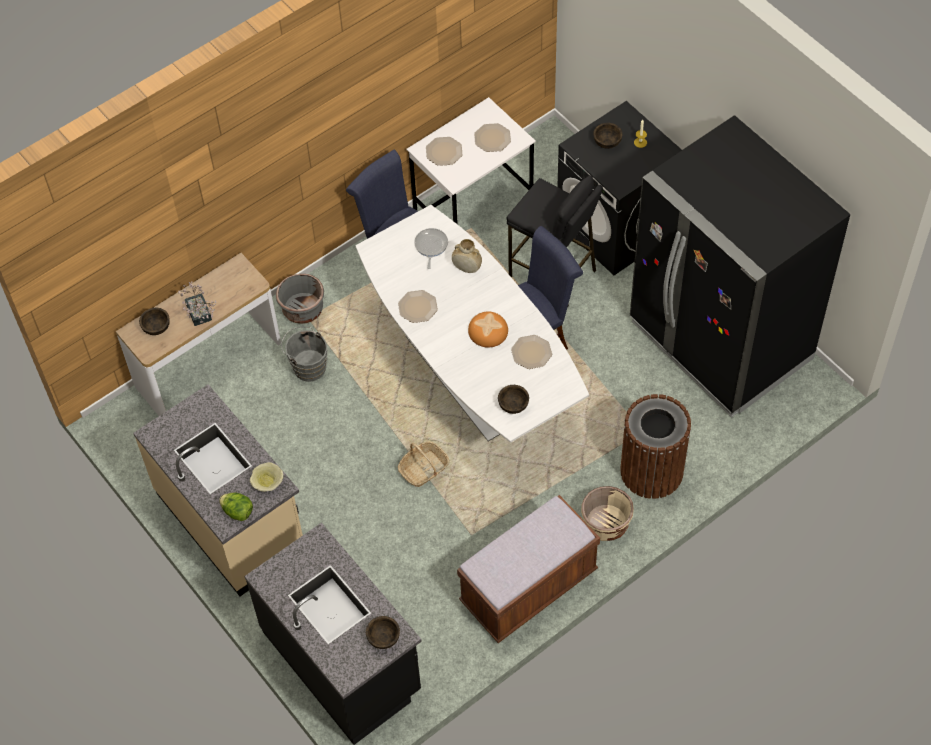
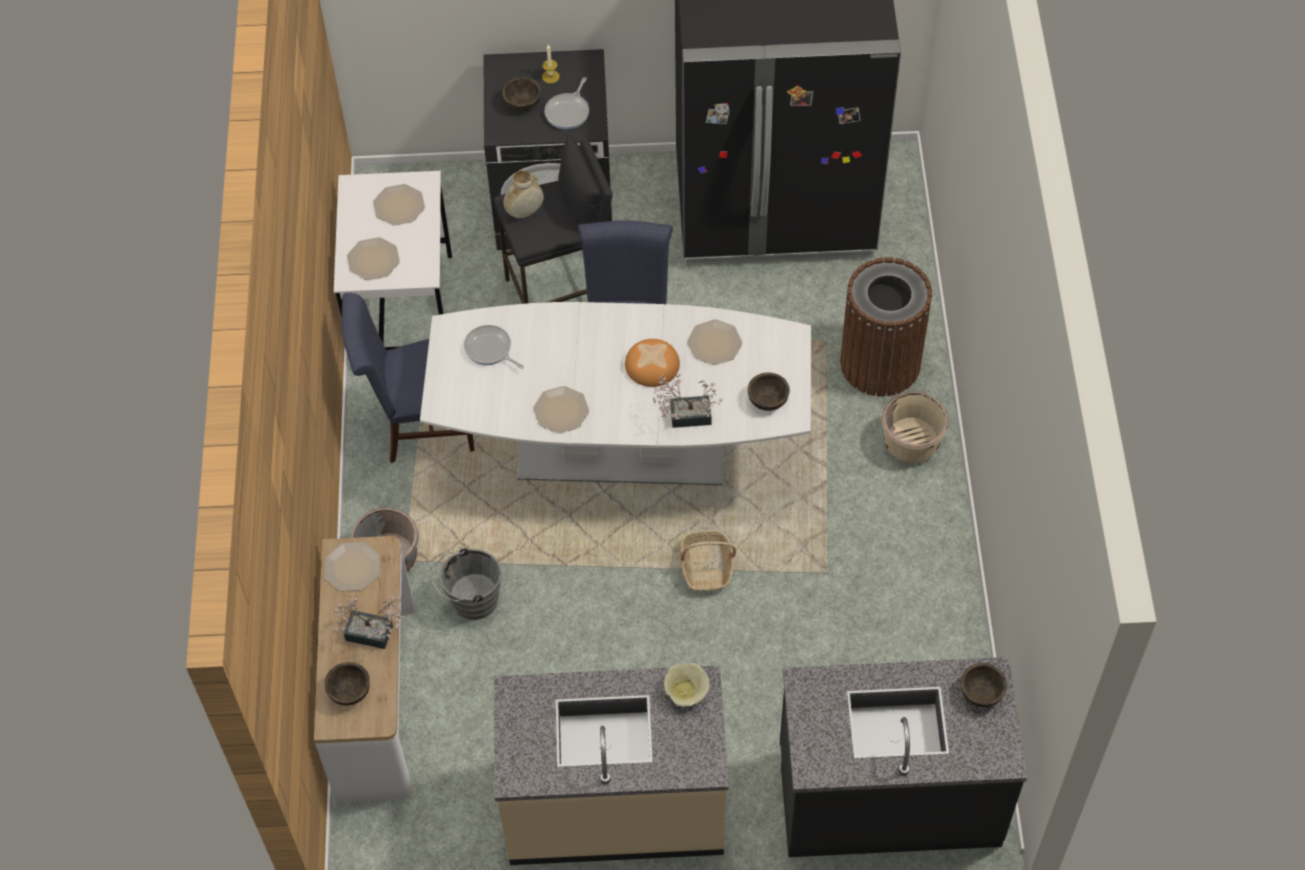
camera: 55 degrees left, 0 degrees up
lettuce [219,493,253,521] -> none
beige vase [452,239,482,273] -> beige vase moved to [503,170,544,218]
brown bench [457,495,600,643] -> none
none -> plate [324,542,380,591]
none -> frying pan [544,77,589,130]
none -> potted plant [653,374,722,428]

